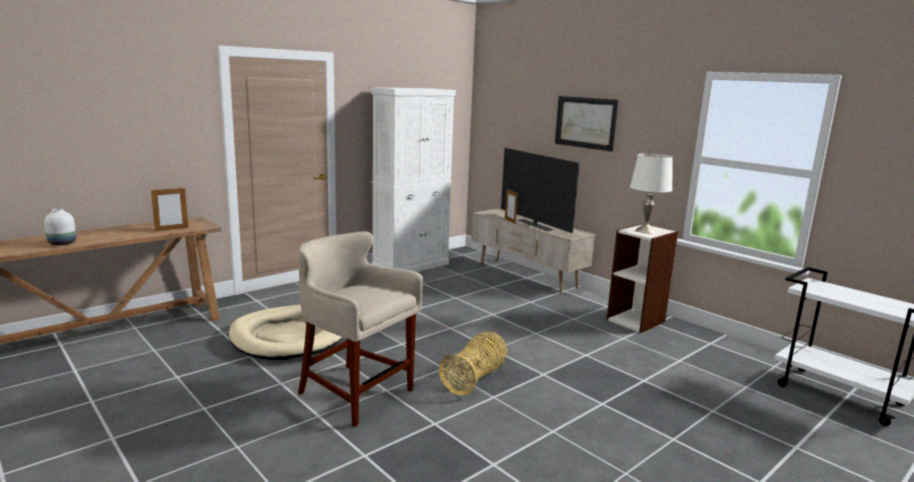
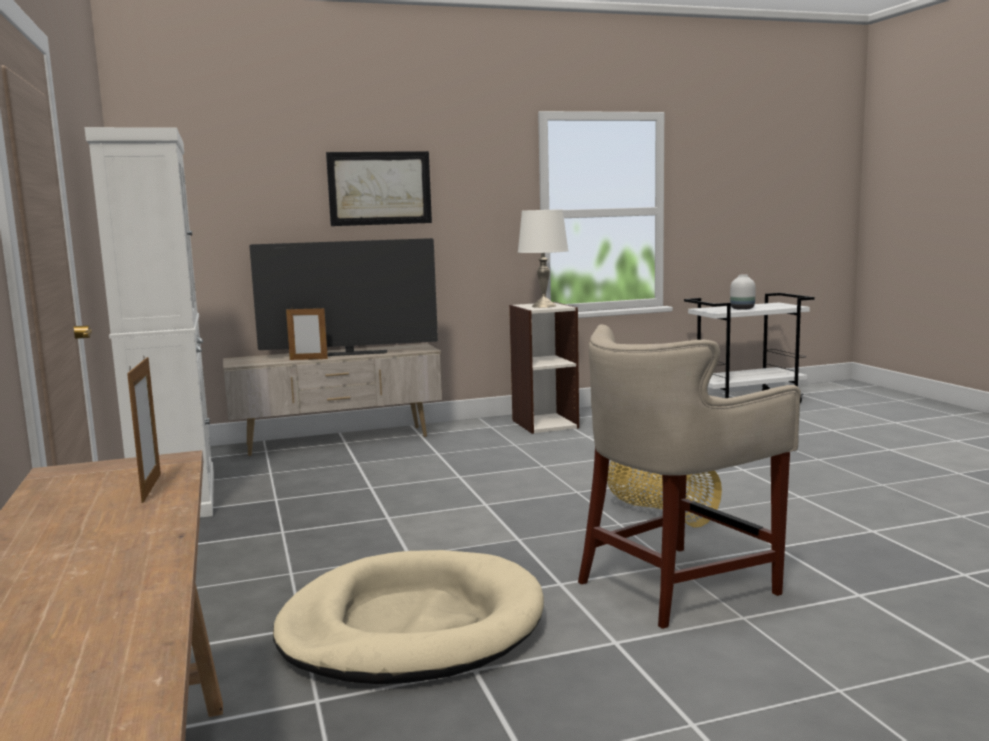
camera: 65 degrees left, 5 degrees down
white vase [44,208,76,246] -> white vase moved to [730,275,756,310]

